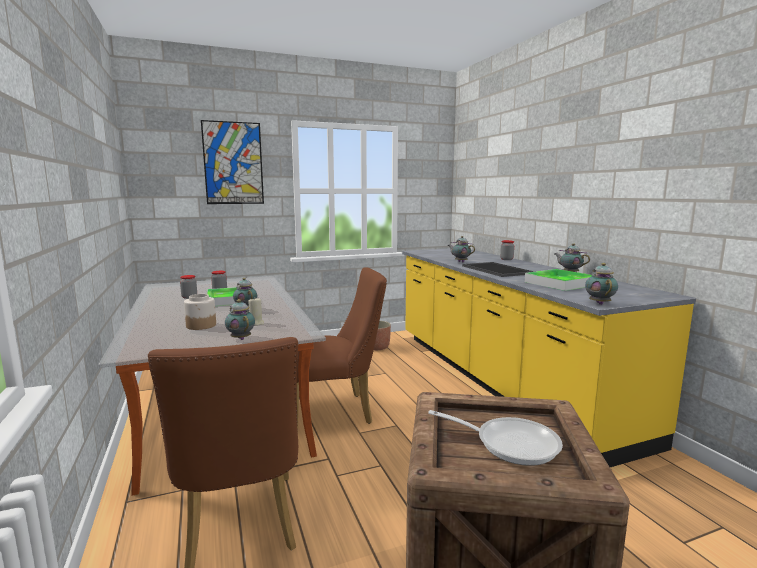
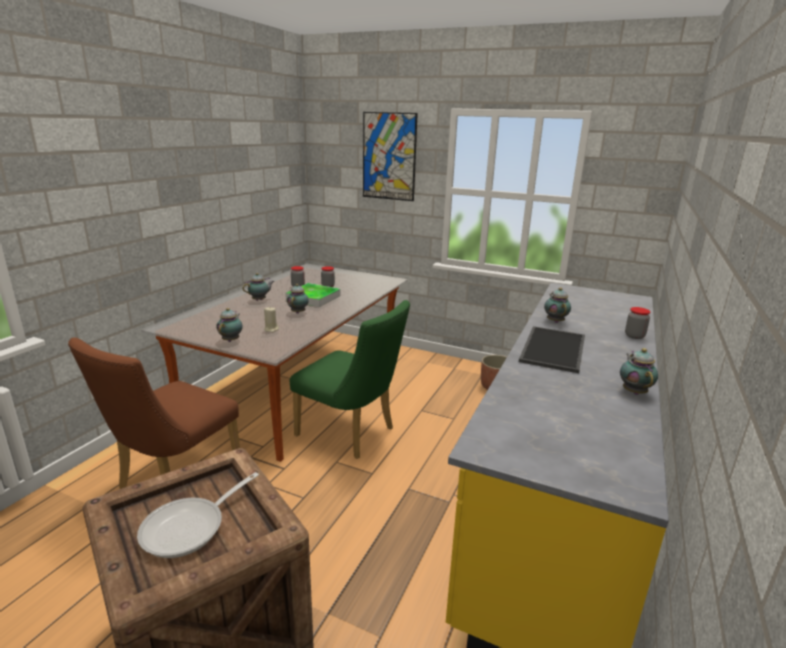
camera: 45 degrees right, 10 degrees up
jar [184,294,216,330] -> none
brown chair [297,267,387,429] -> green chair [290,300,410,459]
frying pan [428,410,563,466] -> frying pan turned 60 degrees clockwise [137,472,259,558]
tray [525,269,592,291] -> none
teapot [585,263,618,305] -> teapot moved to [242,273,274,301]

